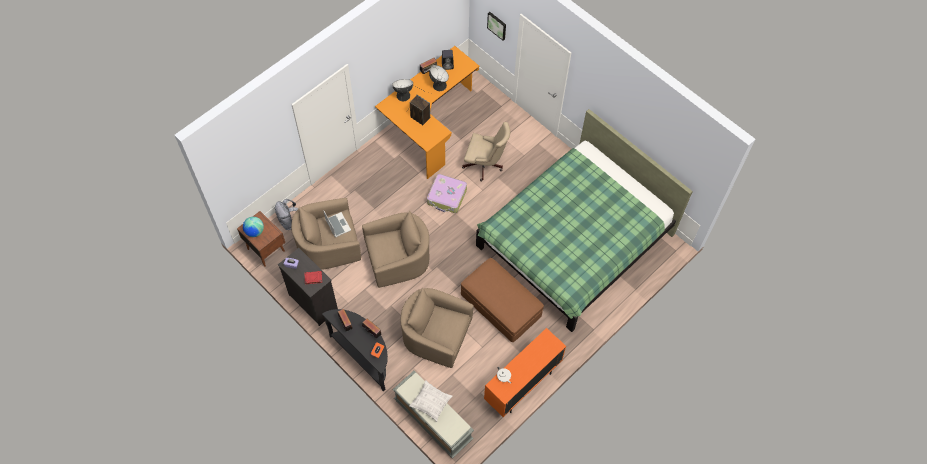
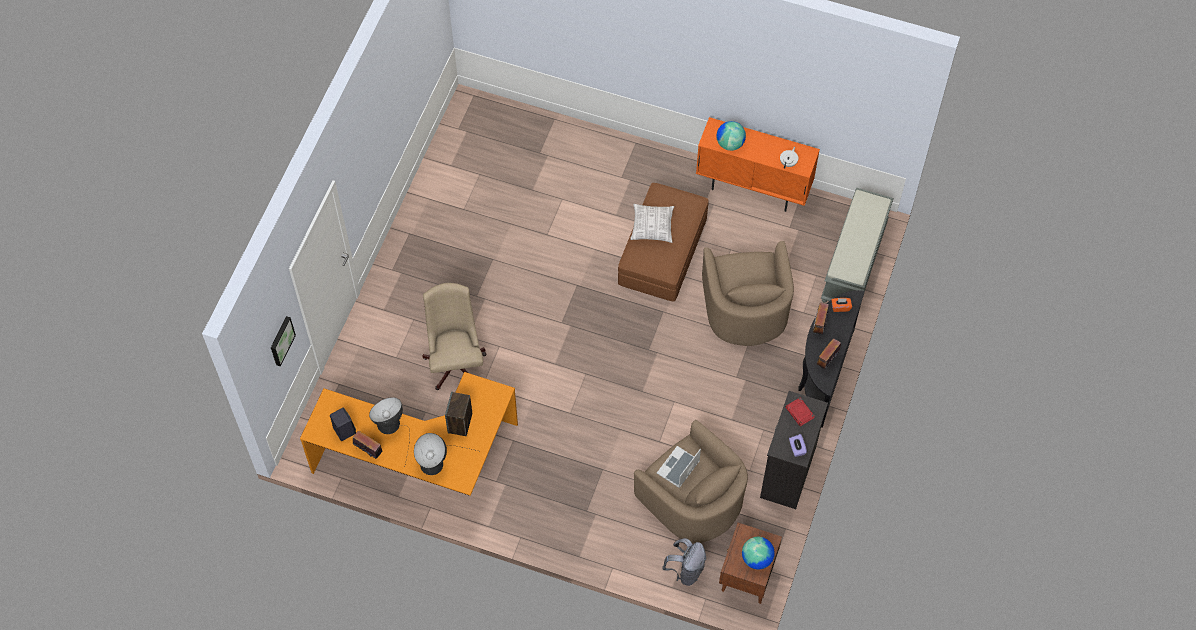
camera: 115 degrees left, 0 degrees up
beige armchair [362,211,429,288] -> none
pillow [409,380,452,422] -> pillow moved to [630,204,674,243]
suitcase [427,174,467,213] -> none
green bed [476,109,693,332] -> none
none -> globe [716,121,746,151]

